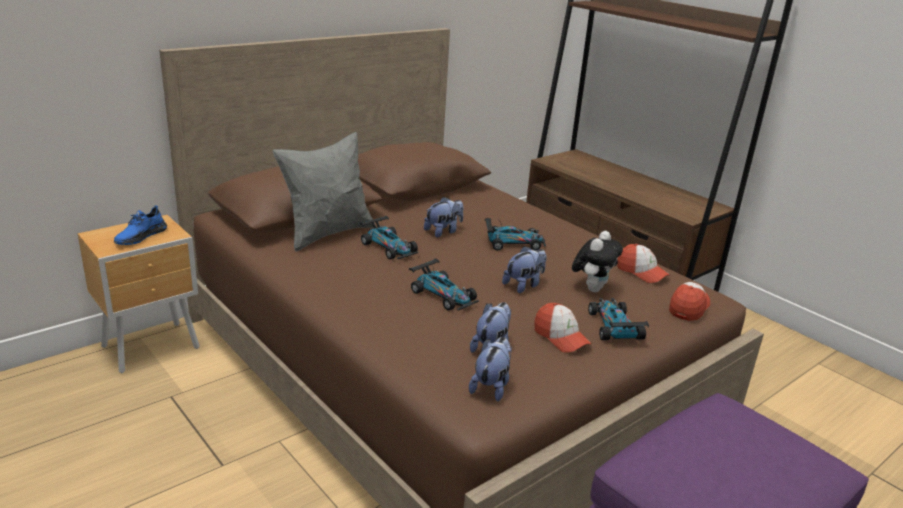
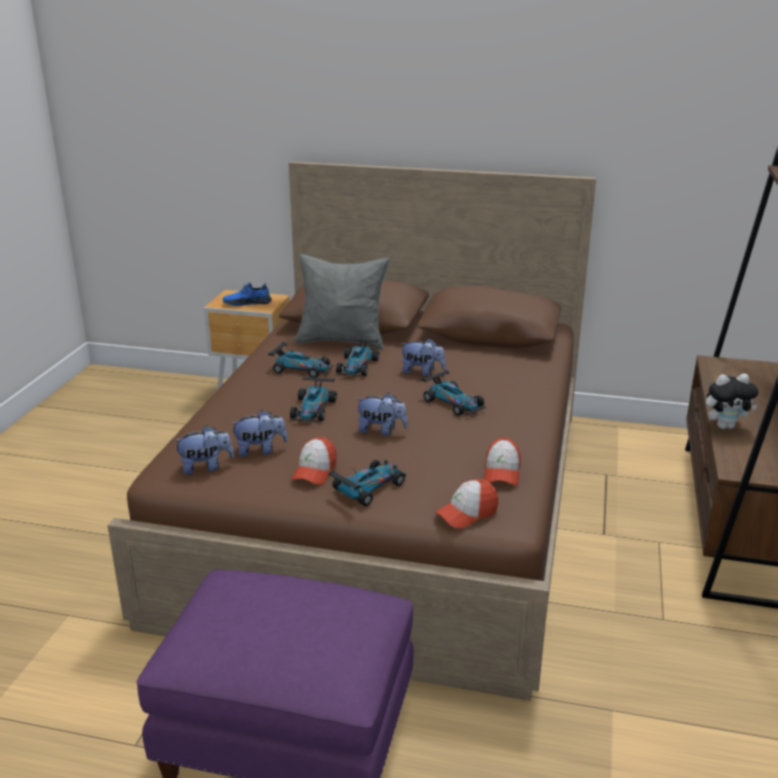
camera: 55 degrees right, 0 degrees up
plush toy [572,231,623,292] -> plush toy moved to [706,374,759,429]
cap [669,282,710,321] -> cap turned 150 degrees clockwise [435,479,499,529]
none -> toy car [268,342,333,378]

